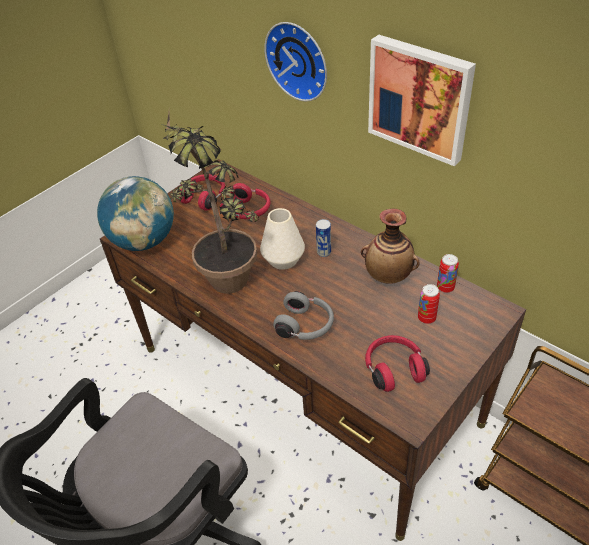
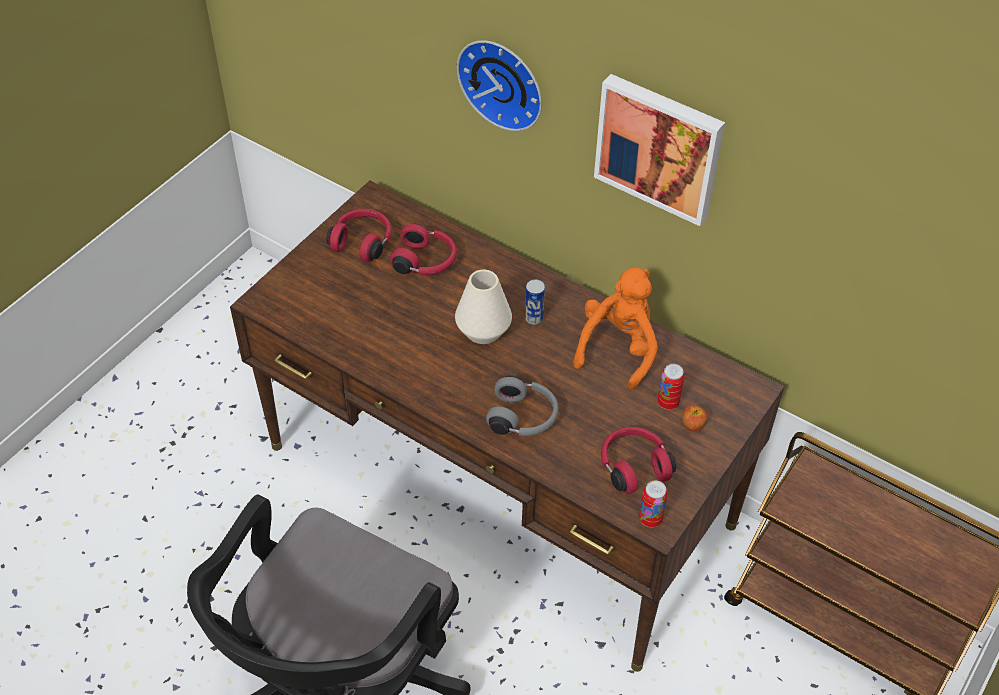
camera: 10 degrees left, 5 degrees up
globe [97,176,174,251] -> none
potted plant [162,112,259,294] -> none
vase [361,209,420,284] -> orange plush toy [573,268,658,390]
can [437,254,459,293] -> can moved to [639,481,668,528]
none -> apple [682,405,707,431]

